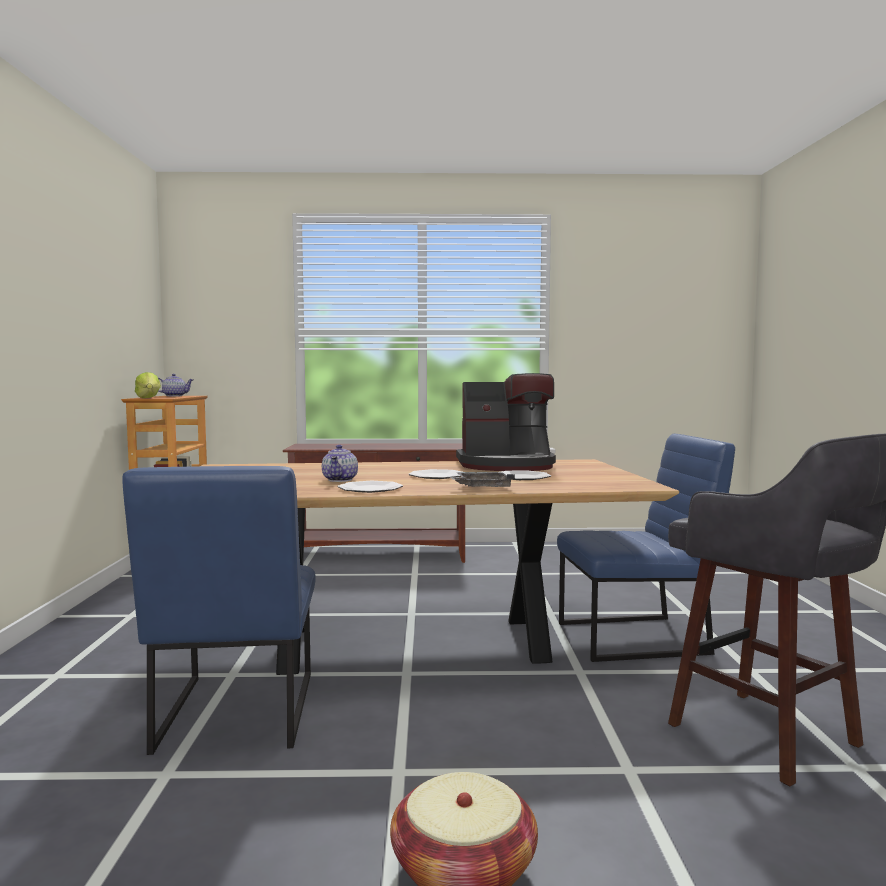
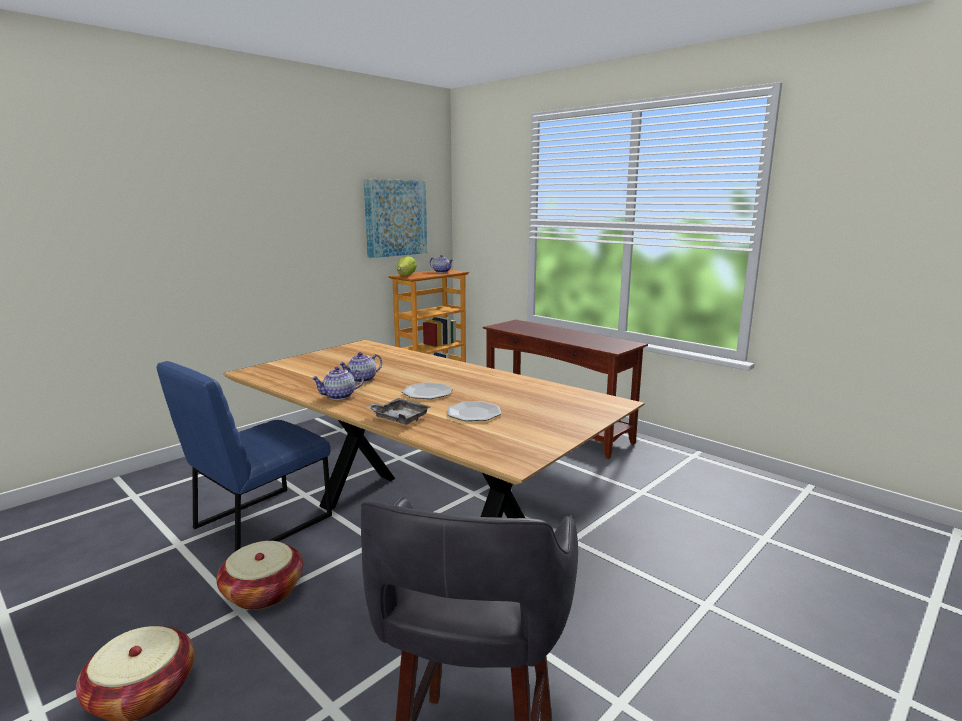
camera: 45 degrees right, 10 degrees up
plate [338,481,403,493] -> teapot [311,366,364,400]
coffee machine [456,373,556,471] -> none
blue chair [557,434,735,662] -> none
none -> basket [216,541,303,610]
none -> picture [364,179,427,258]

